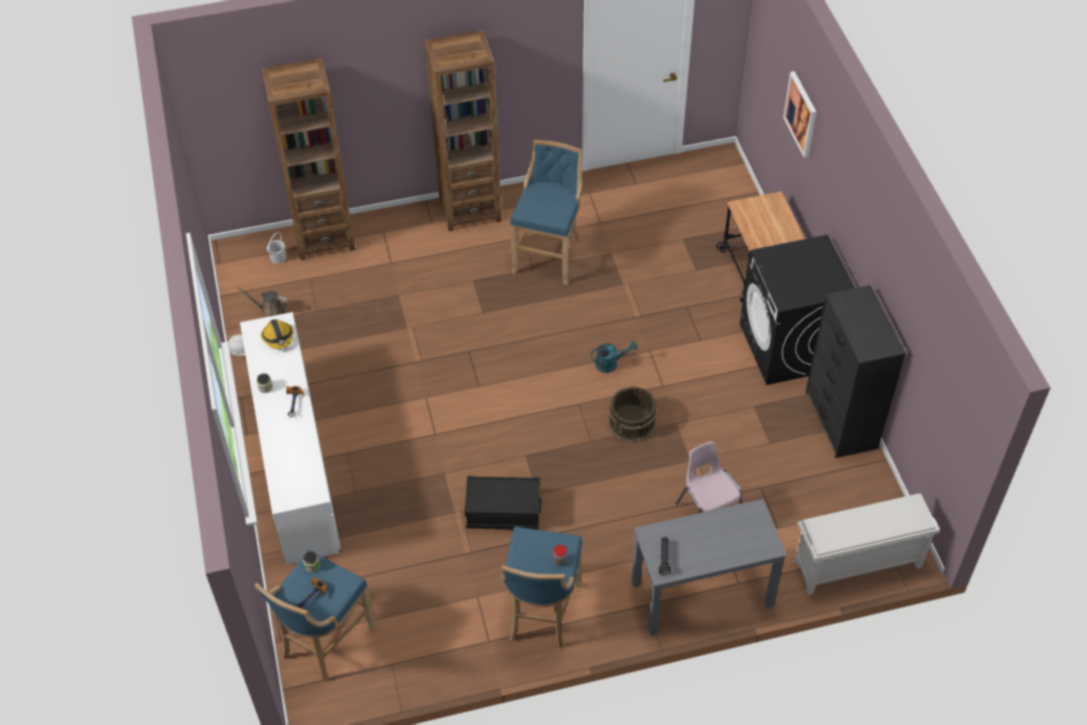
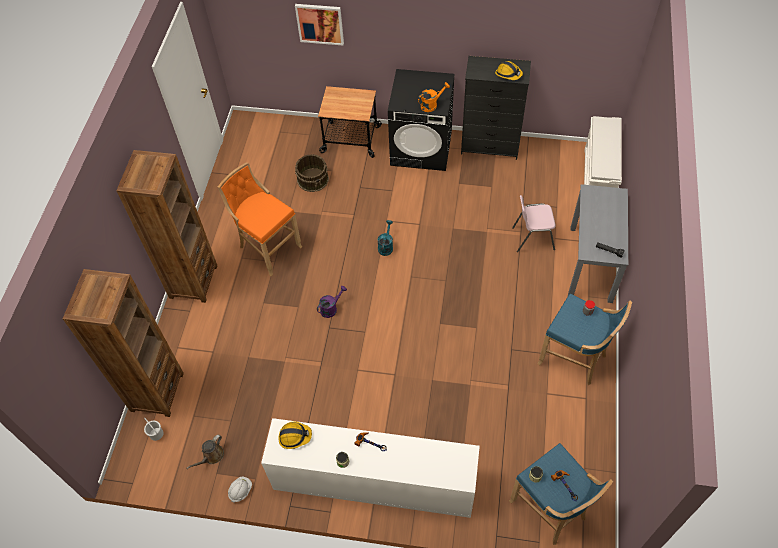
camera: 65 degrees left, 5 degrees up
black storage box [464,476,541,530] -> none
blue stool [510,140,582,285] -> orange stool [218,162,303,276]
brown bucket [608,386,657,442] -> brown bucket moved to [295,154,329,192]
none -> purple watering can [317,286,347,318]
none -> orange watering can [418,82,450,112]
none -> hard hat [495,61,523,80]

